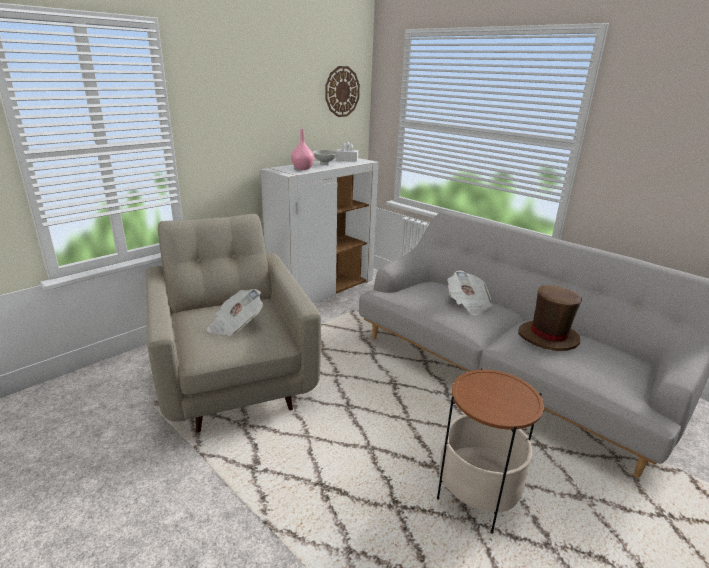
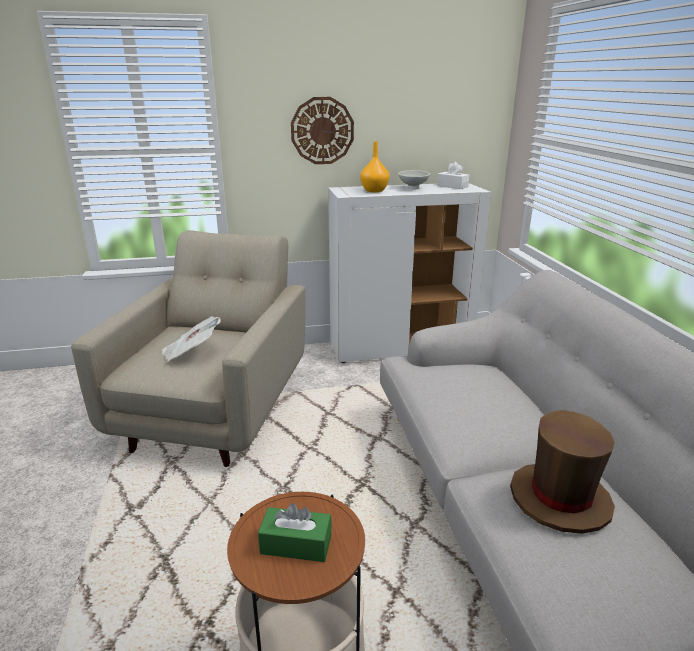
camera: 35 degrees right, 0 degrees up
pink vase [291,129,314,170] -> orange vase [360,141,390,192]
wall clock [325,66,360,117] -> wall clock moved to [291,97,354,164]
newspaper [447,271,493,316] -> none
none -> green tissue box [258,503,332,562]

